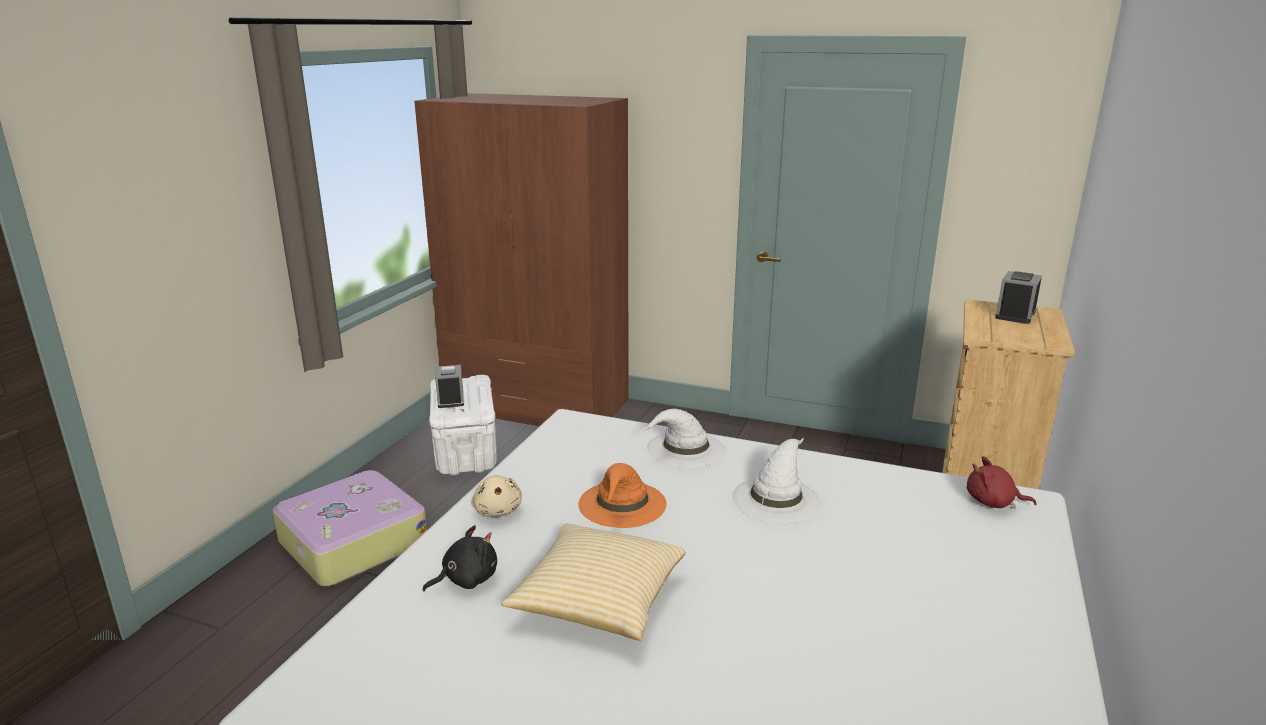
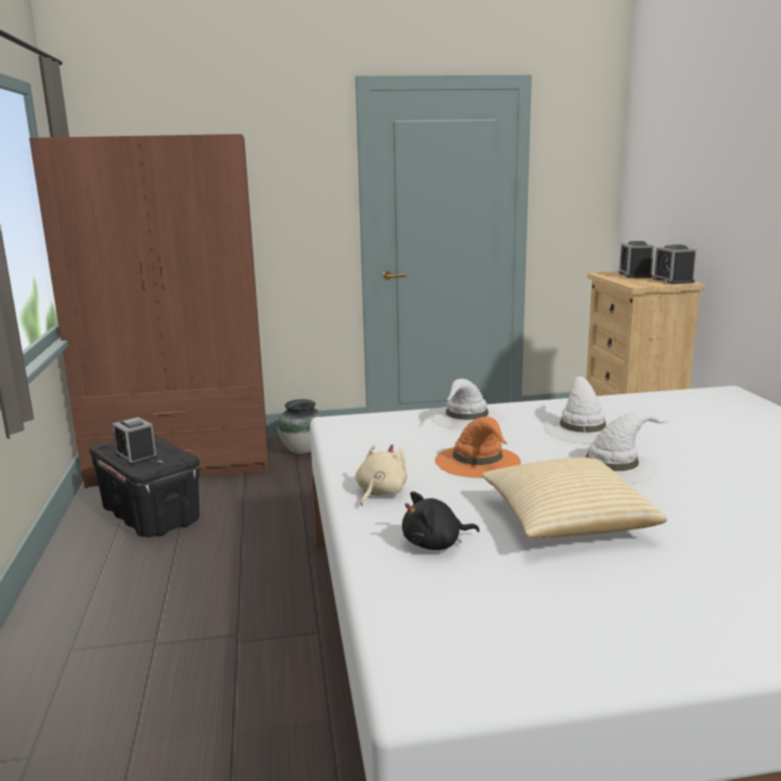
camera: 30 degrees left, 5 degrees down
suitcase [272,470,427,586] -> none
black plush toy [422,525,497,592] -> black plush toy turned 135 degrees counterclockwise [402,491,480,550]
white storage box [429,375,497,476] -> black storage box [89,434,200,537]
beige plush toy [472,475,522,517] -> beige plush toy turned 105 degrees counterclockwise [355,444,408,506]
red plush toy [967,456,1037,509] -> none
none -> vase [278,399,323,454]
none -> white hat [570,412,669,484]
none -> alarm clock [653,244,696,284]

